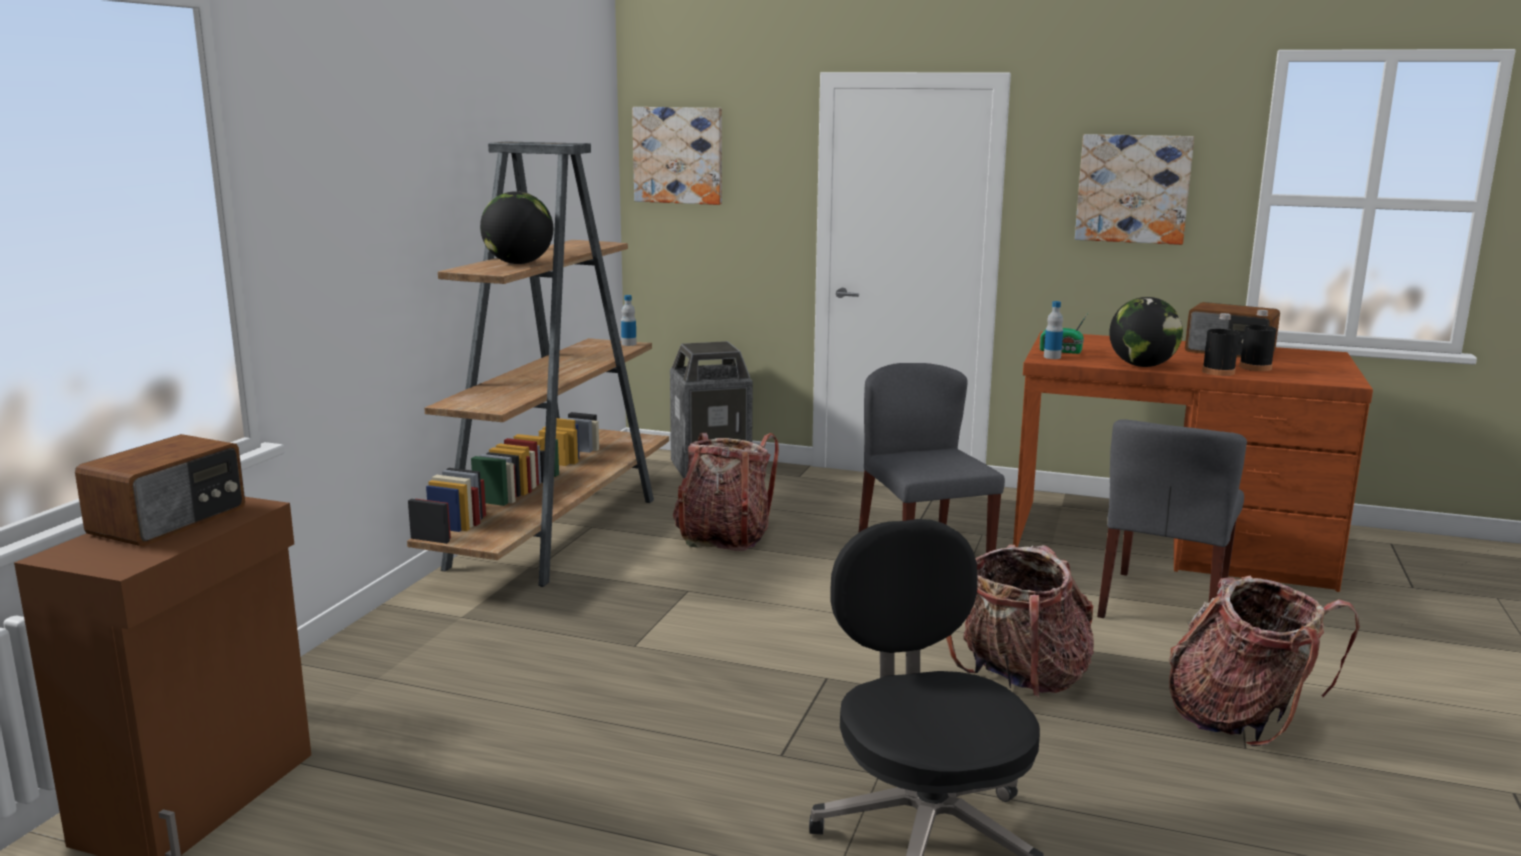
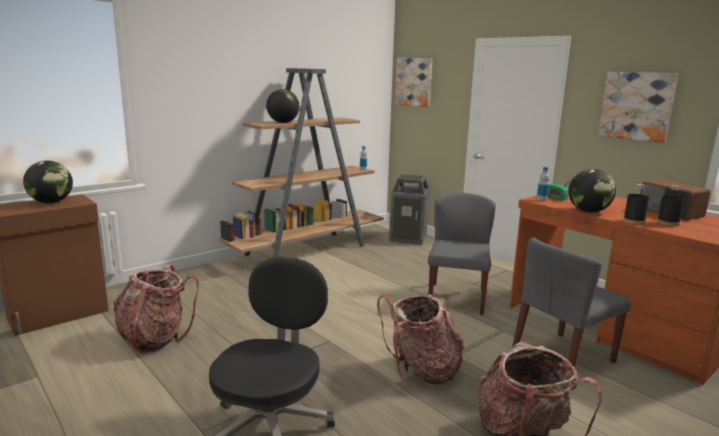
camera: 30 degrees right, 0 degrees up
radio [75,434,245,546] -> globe [23,161,73,203]
backpack [673,433,779,551] -> backpack moved to [113,264,198,354]

